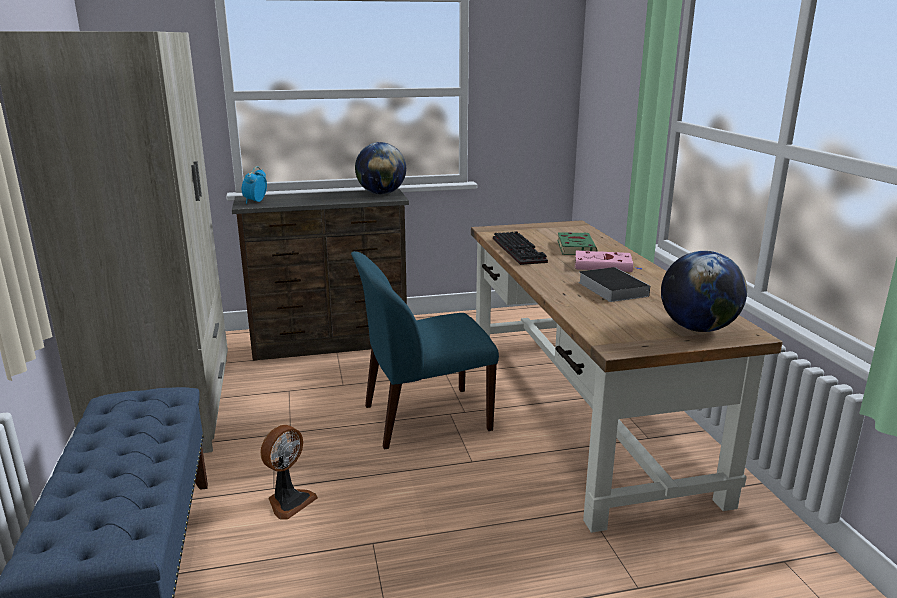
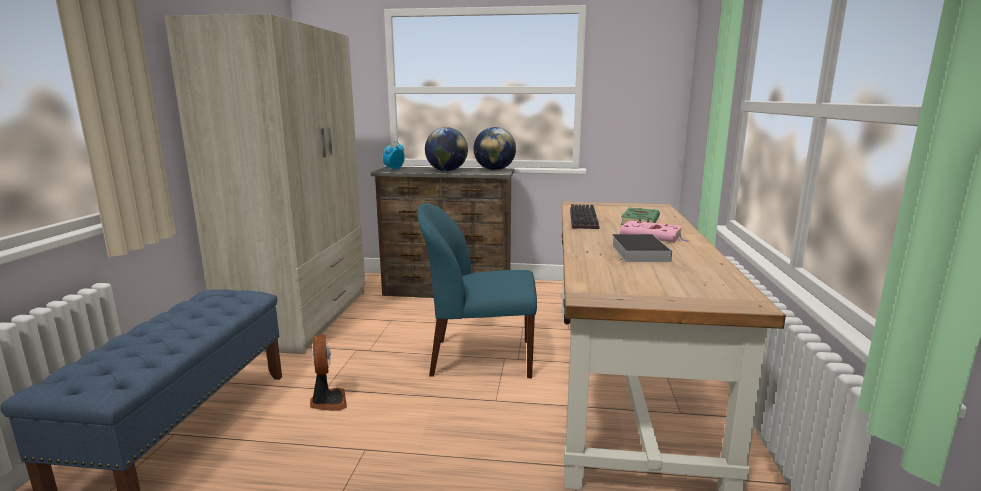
camera: 20 degrees right, 5 degrees down
fan [260,425,318,520] -> fan turned 75 degrees counterclockwise [310,334,347,411]
globe [661,251,747,332] -> globe moved to [425,127,468,171]

